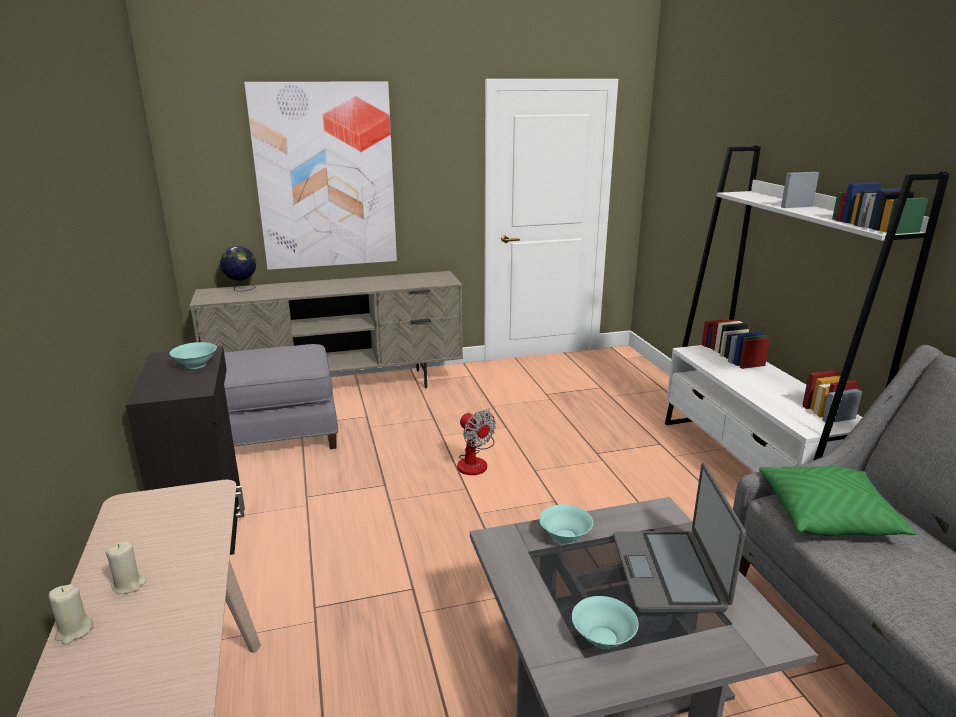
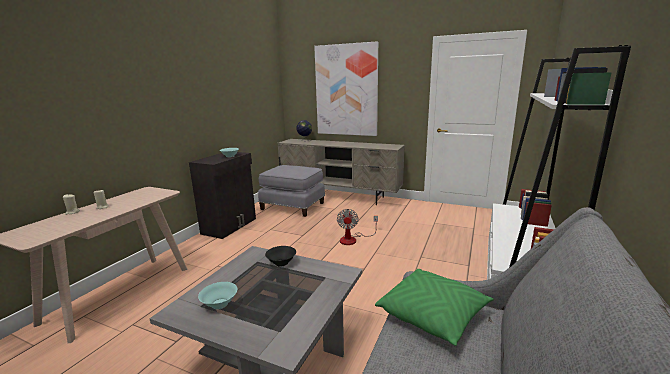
camera: 40 degrees right, 5 degrees down
turquoise bowl [539,505,593,544] -> black bowl [265,246,296,266]
laptop [613,463,746,613] -> none

